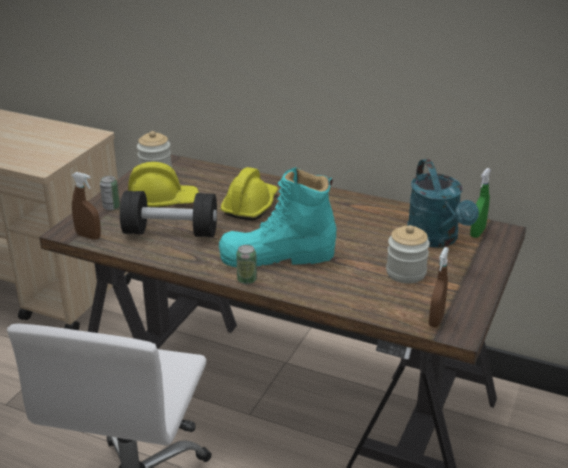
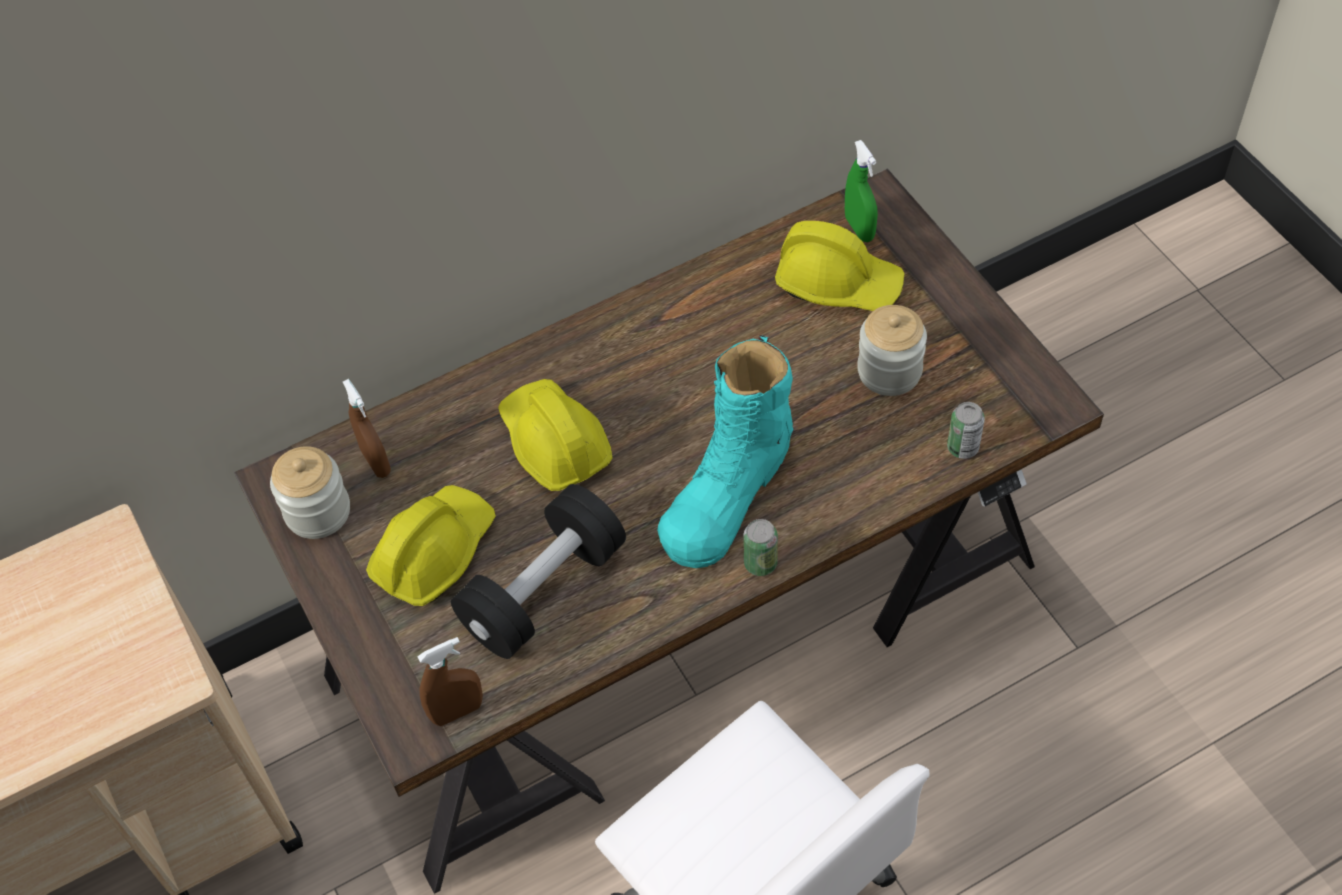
camera: 50 degrees left, 25 degrees up
can [100,176,120,210] -> can moved to [947,402,985,459]
turquoise watering can [407,159,479,248] -> yellow hard hat [775,221,904,311]
brown spray bottle [429,247,449,327] -> brown spray bottle moved to [343,379,391,478]

